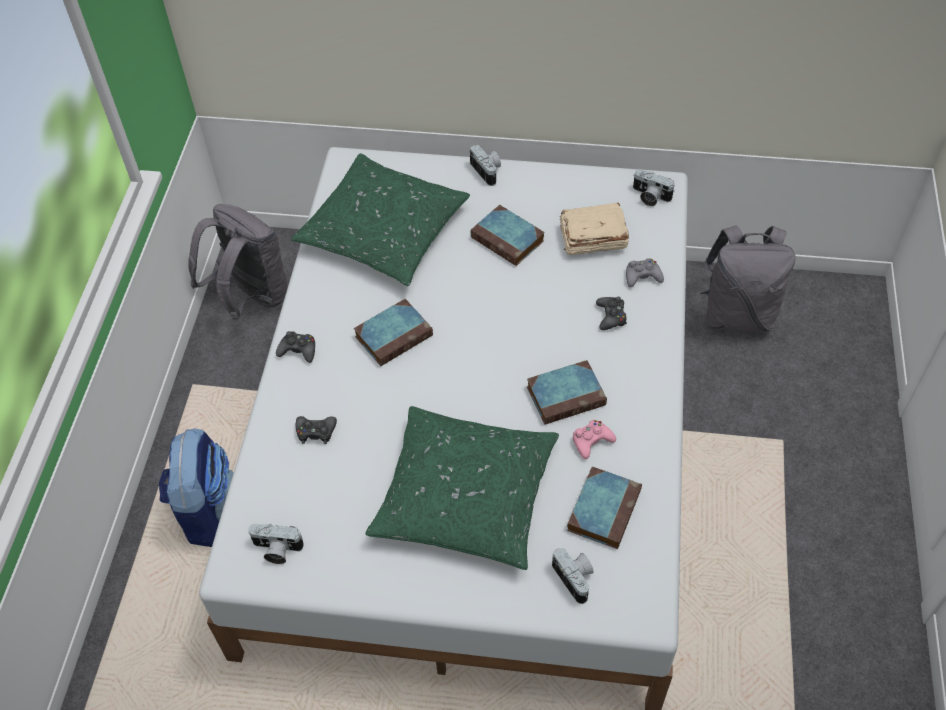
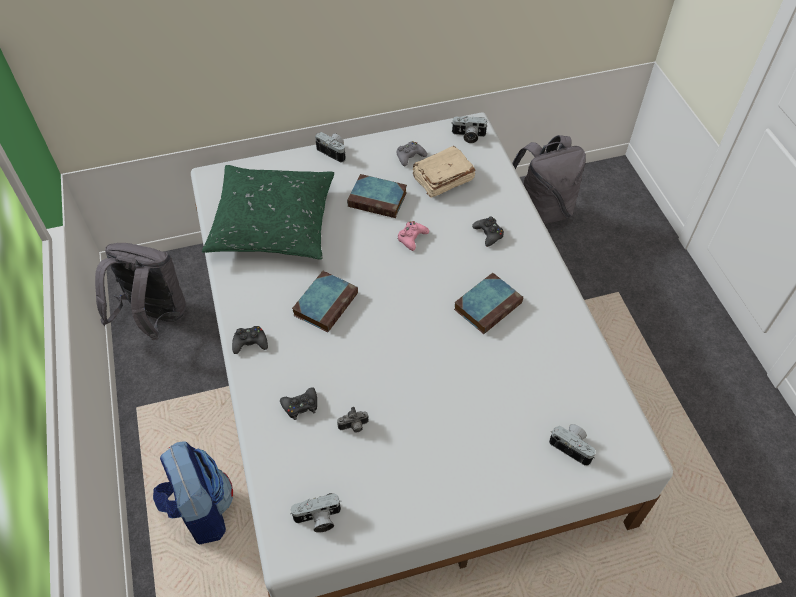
camera: 25 degrees left, 0 degrees up
green pillow [365,406,559,570] -> none
book [567,467,642,549] -> none
pink game controller [573,420,616,459] -> pink game controller moved to [397,221,429,251]
grey game controller [626,258,664,287] -> grey game controller moved to [397,141,427,166]
none -> camera [337,407,369,433]

